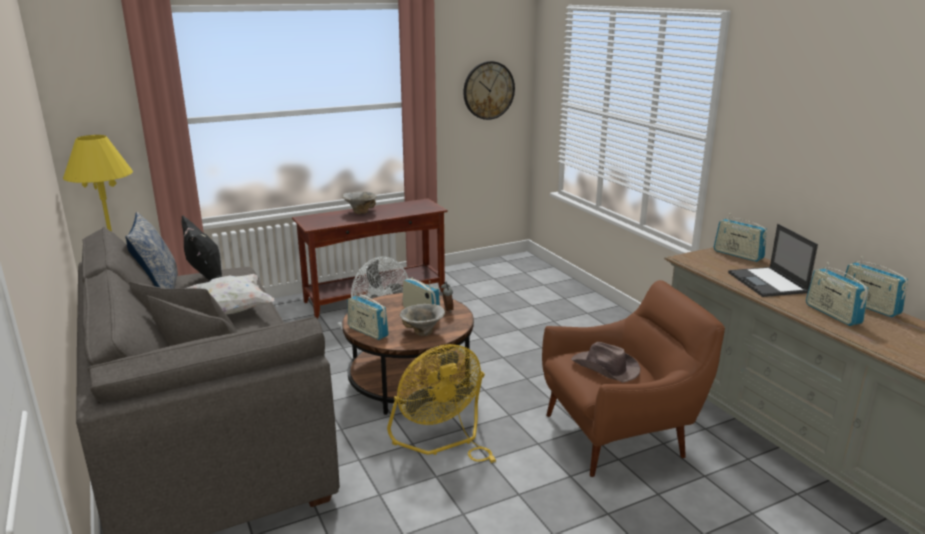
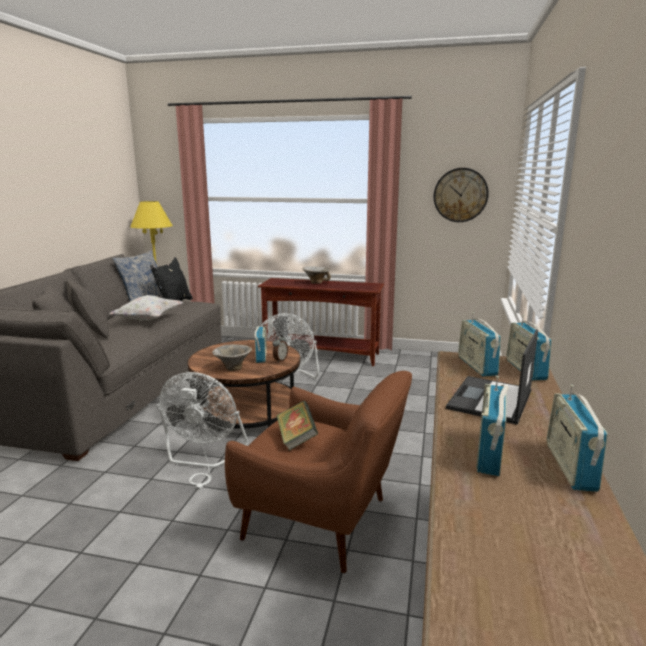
camera: 40 degrees right, 5 degrees down
radio [348,291,389,340] -> radio moved to [458,312,501,377]
yellow fan [387,344,496,463] -> white fan [156,372,248,490]
brown hat [571,342,640,383] -> book [277,401,318,451]

